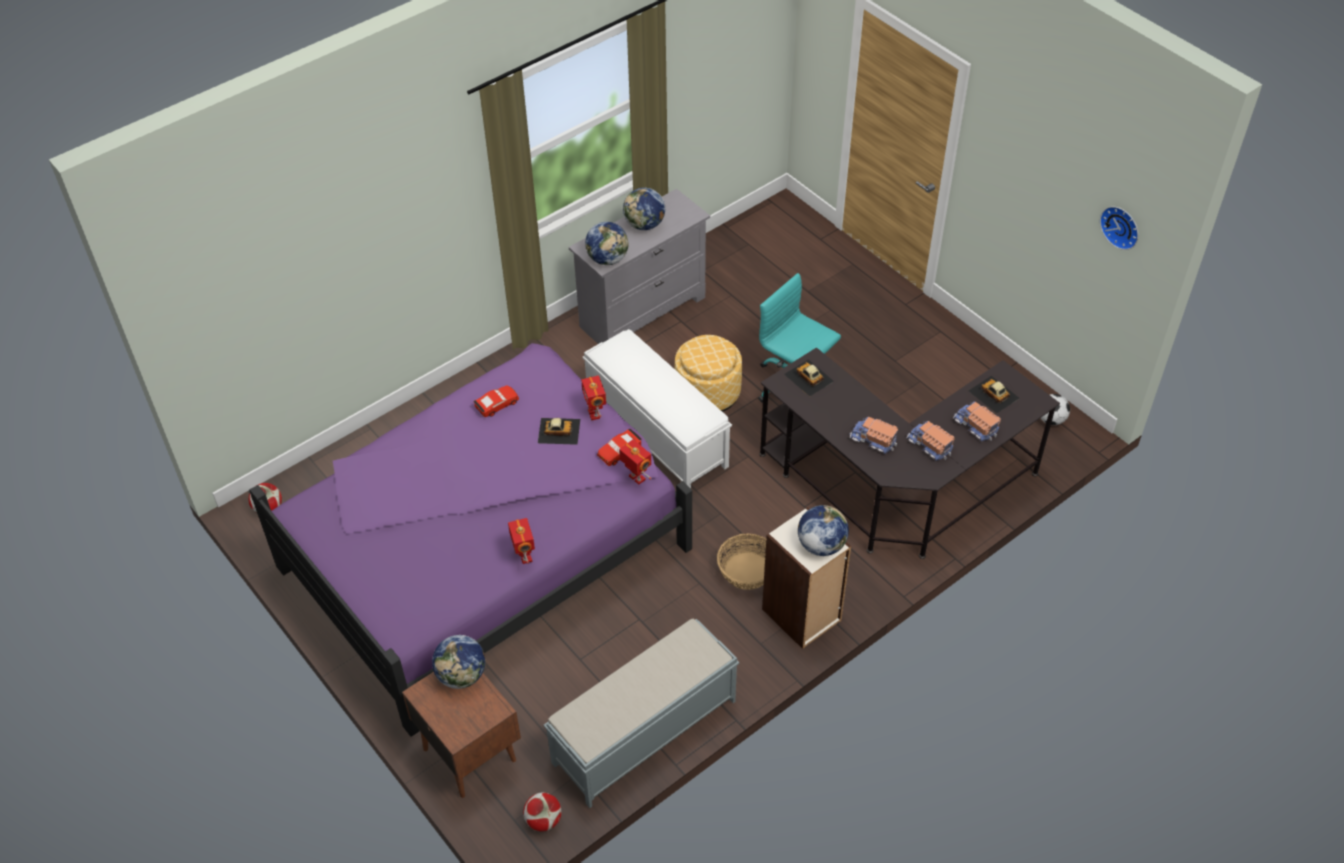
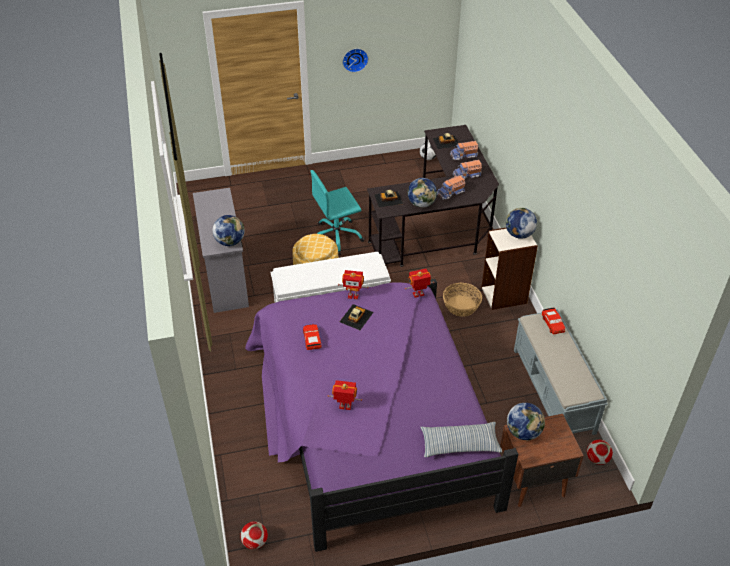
camera: 65 degrees left, 5 degrees down
toy robot [508,518,535,564] -> toy robot moved to [328,380,362,410]
red toy car [597,429,641,466] -> red toy car moved to [542,308,565,335]
globe [623,188,665,230] -> globe moved to [408,178,437,208]
wall clock [1100,206,1138,250] -> wall clock moved to [342,48,368,72]
none -> pillow [420,422,502,457]

